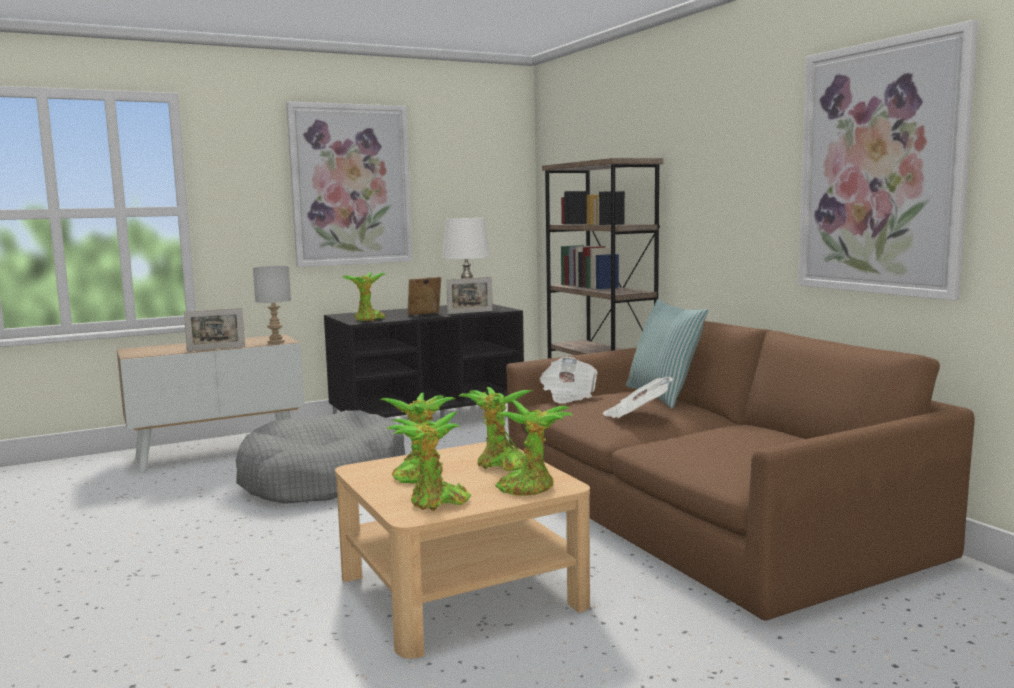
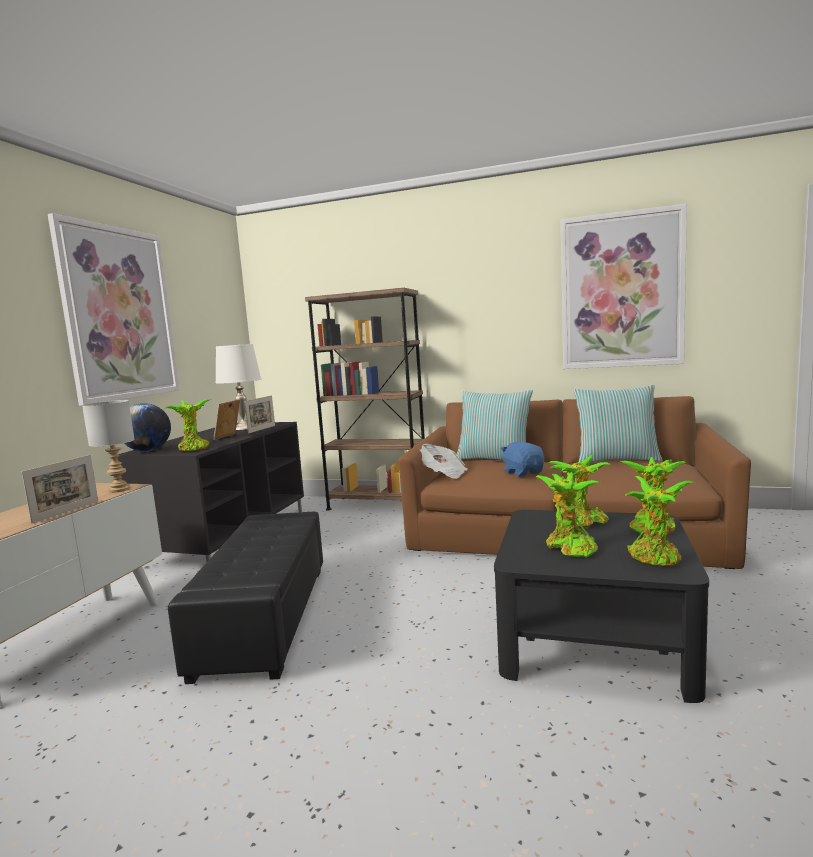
camera: 45 degrees left, 0 degrees up
grey dog bed [236,410,405,504] -> black ottoman [168,512,323,684]
beige coffee table [335,442,590,659] -> black coffee table [494,510,709,703]
newspaper [603,377,673,419] -> blue plush toy [501,442,545,477]
none -> globe [124,403,171,452]
none -> pillow [574,385,663,462]

